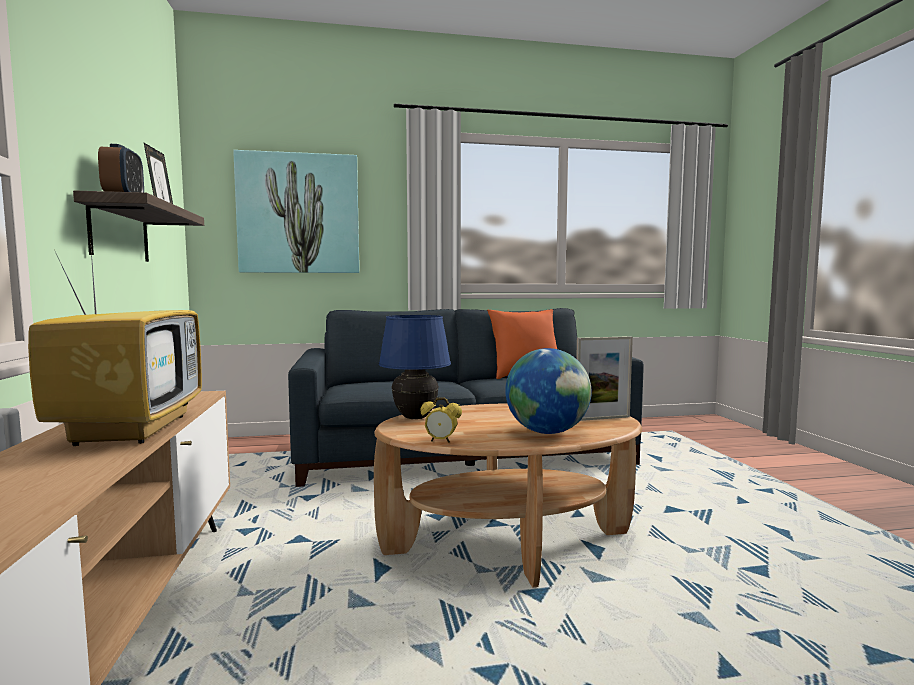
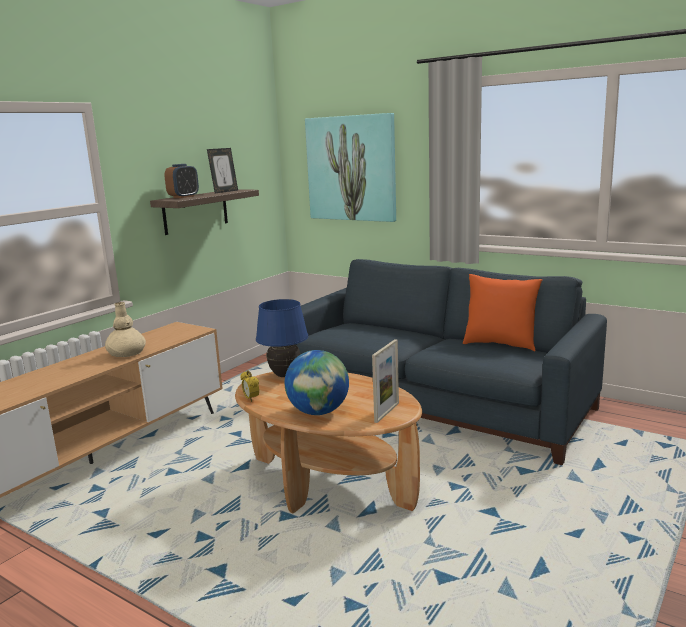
camera: 45 degrees right, 10 degrees up
television [28,238,202,446] -> beige vase [105,302,146,357]
picture frame [576,336,633,421] -> picture frame turned 90 degrees counterclockwise [372,339,399,423]

